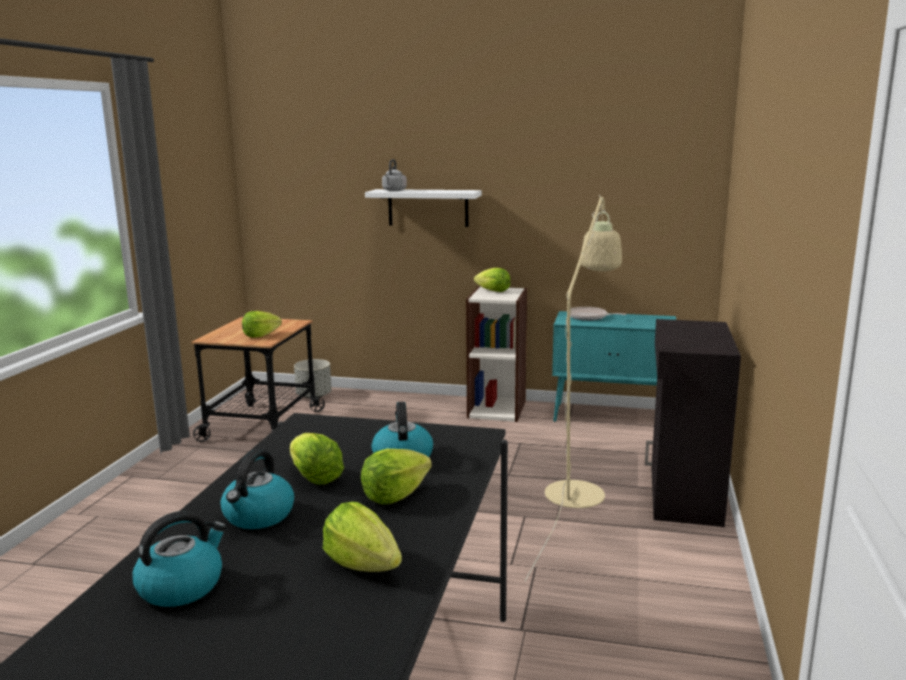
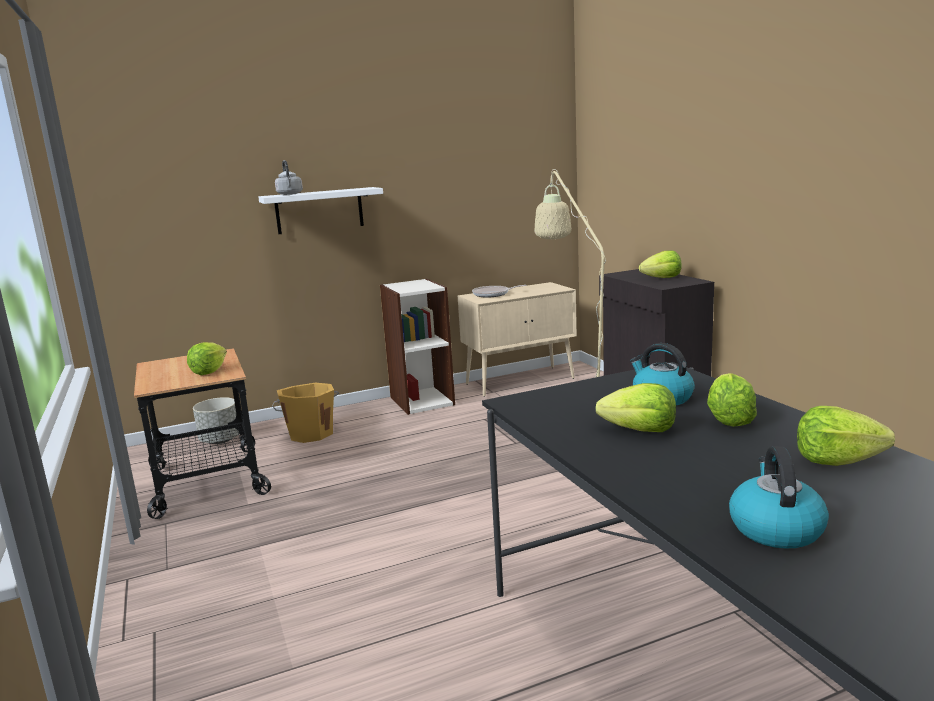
camera: 35 degrees left, 0 degrees up
kettle [220,450,294,529] -> none
lettuce [474,268,511,292] -> lettuce moved to [639,250,681,278]
turquoise cabinet [552,311,676,422] -> beige cabinet [458,282,577,397]
none -> orange bucket [272,383,340,443]

